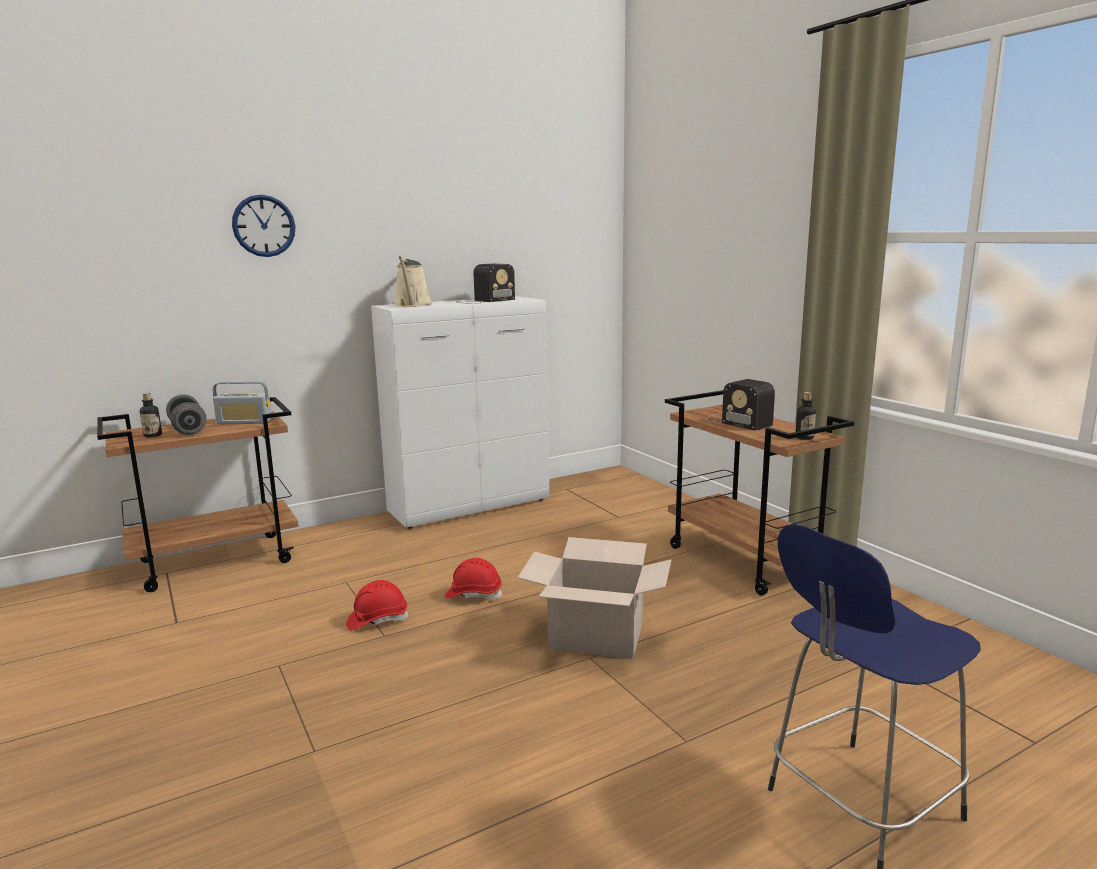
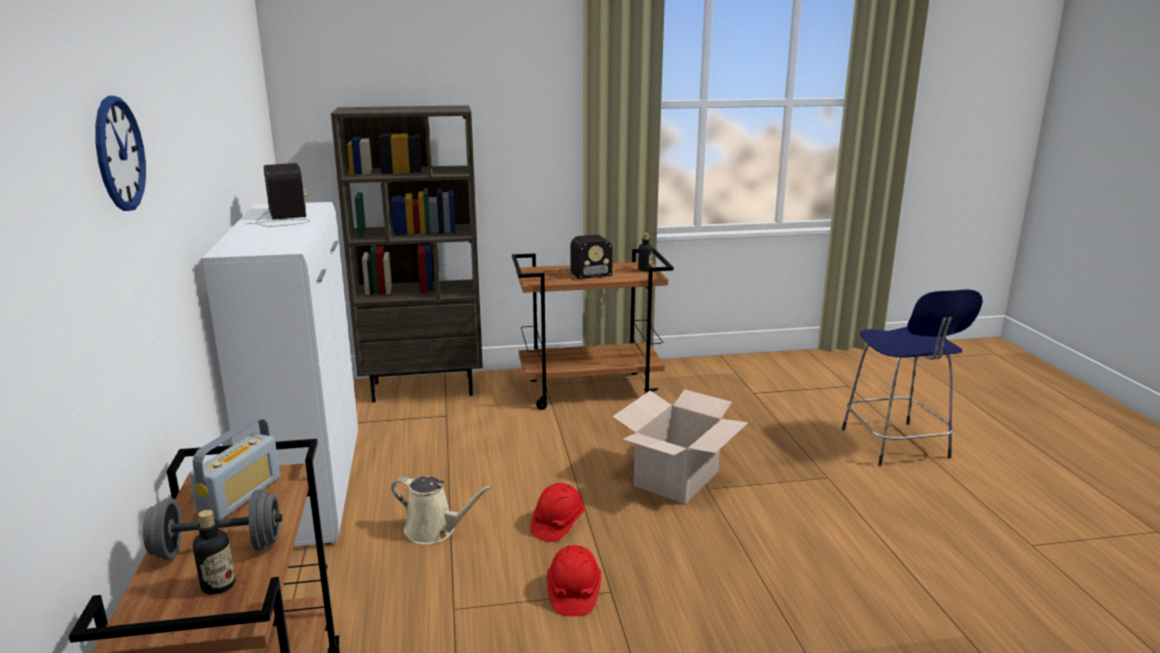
camera: 70 degrees left, 5 degrees up
beige watering can [394,256,432,307] -> beige watering can moved to [391,476,493,544]
none -> brown bookcase [331,105,483,403]

